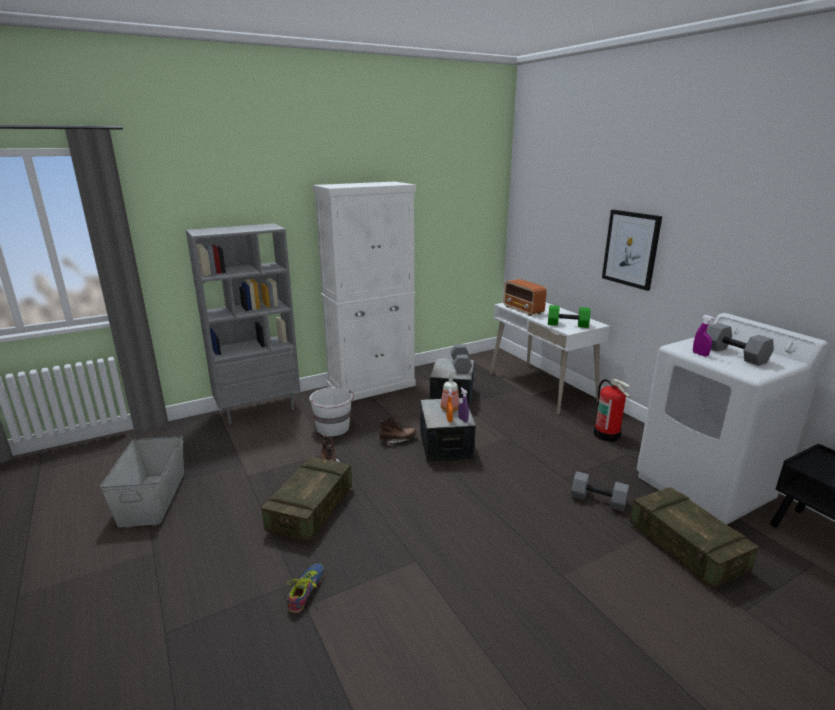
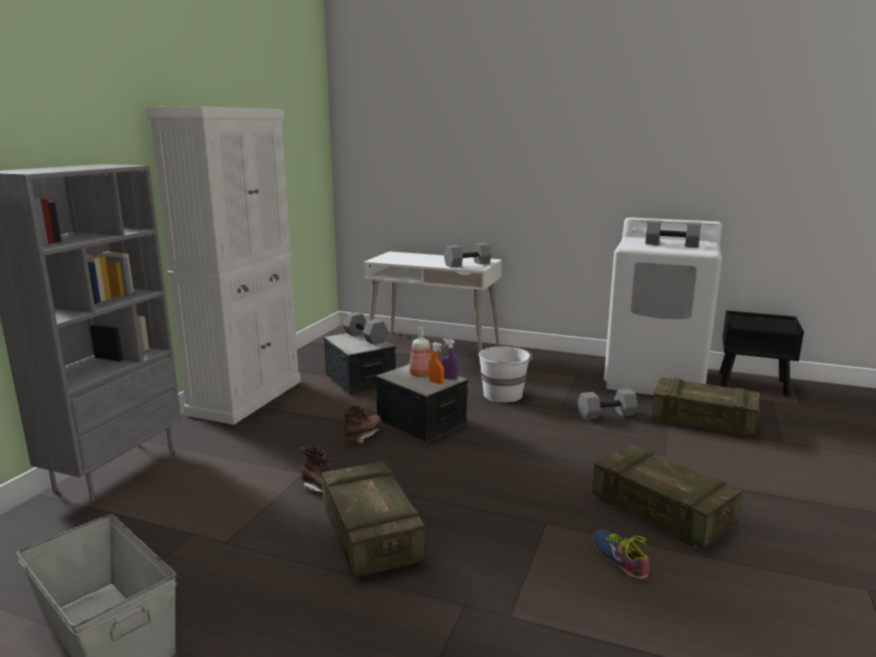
camera: 40 degrees left, 5 degrees down
shoe [287,563,324,613] -> shoe moved to [593,529,652,580]
white bucket [309,387,354,436] -> white bucket moved to [479,345,532,403]
radio [503,279,547,316] -> none
green dumbbell [548,305,591,328] -> grey dumbbell [444,243,492,268]
fire extinguisher [593,379,631,442] -> none
picture [602,210,662,291] -> none
purple spray bottle [693,315,715,356] -> none
none -> crate [592,445,742,549]

